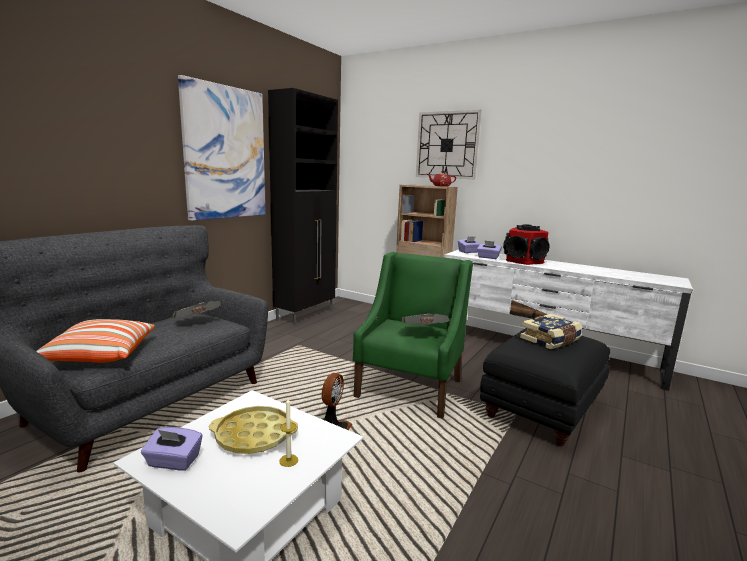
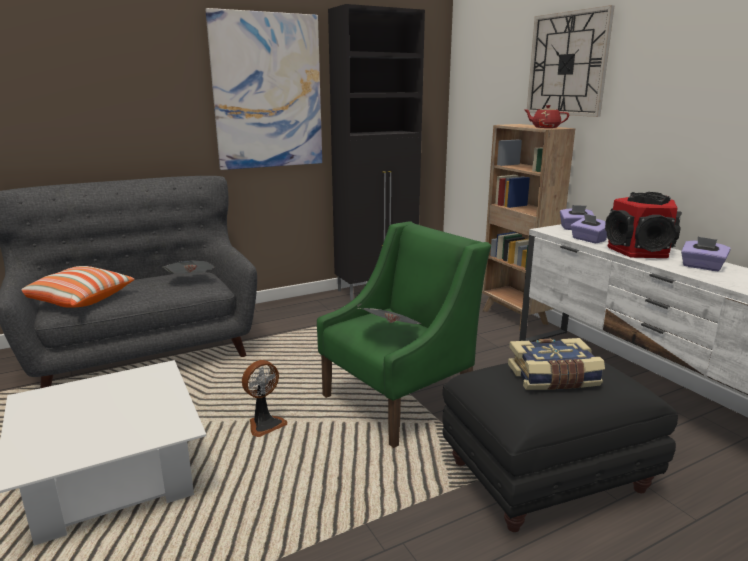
camera: 30 degrees right, 5 degrees up
purple tissue box [141,427,202,471] -> purple tissue box moved to [681,237,731,271]
yellow tray [209,406,298,454] -> none
candle [279,398,298,467] -> none

